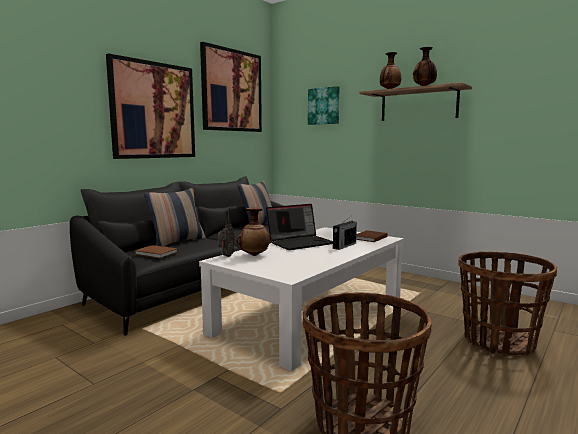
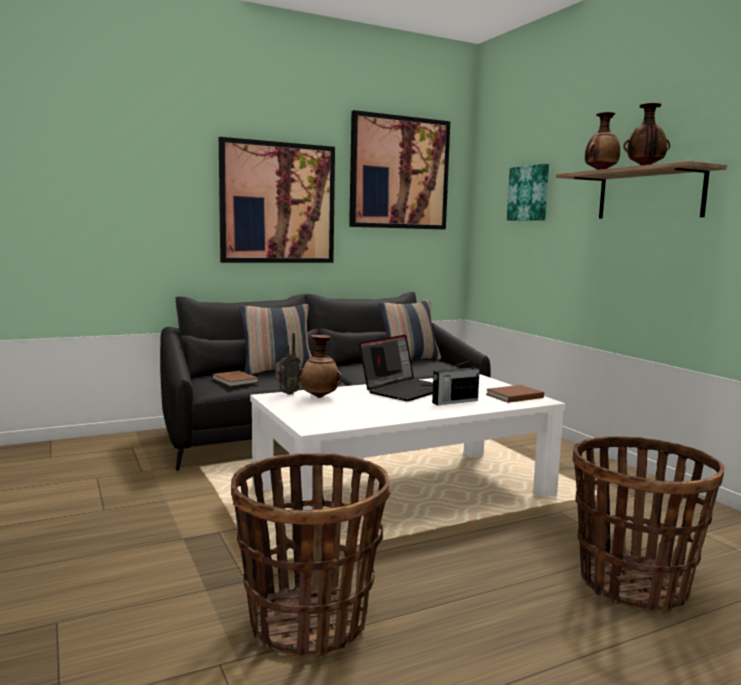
camera: 25 degrees right, 0 degrees up
laptop [266,204,333,250] -> laptop turned 45 degrees counterclockwise [359,335,433,402]

